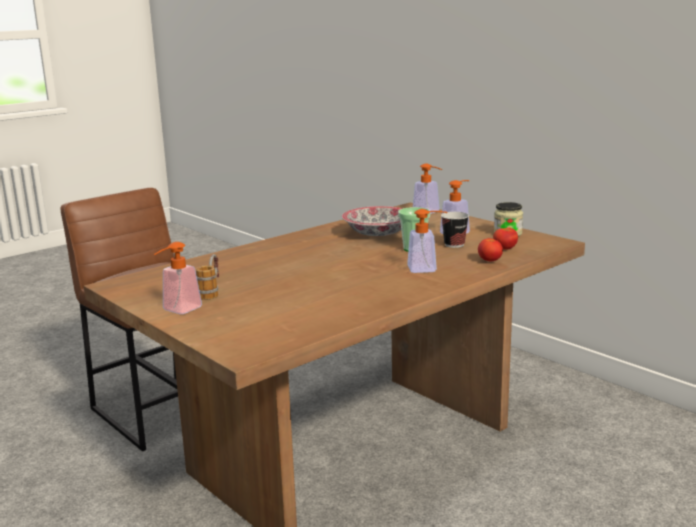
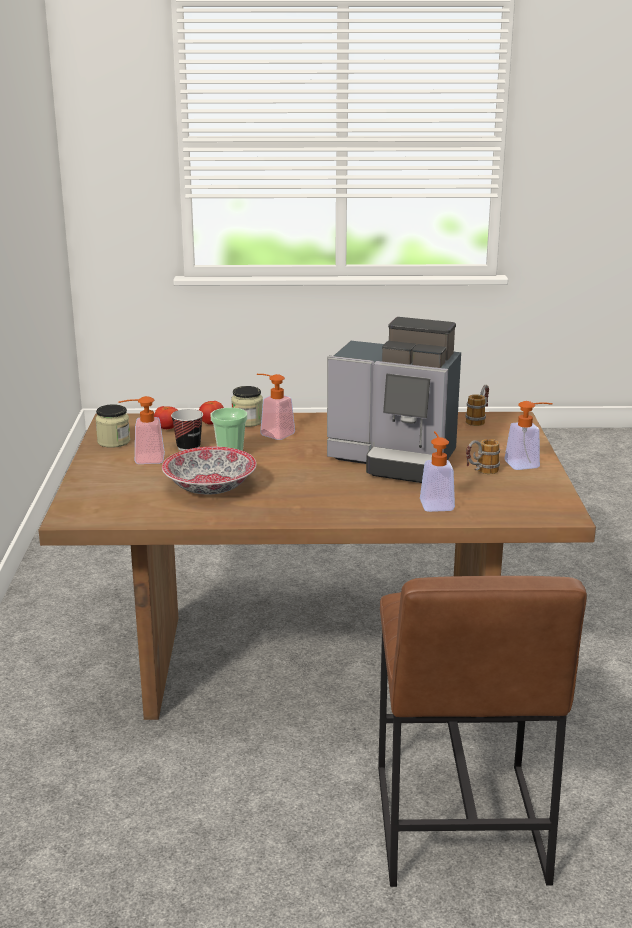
camera: 140 degrees left, 5 degrees up
soap dispenser [413,163,442,214] -> soap dispenser moved to [420,431,455,512]
none -> jar [231,386,263,427]
none -> coffee machine [327,317,461,483]
none -> mug [465,385,489,426]

